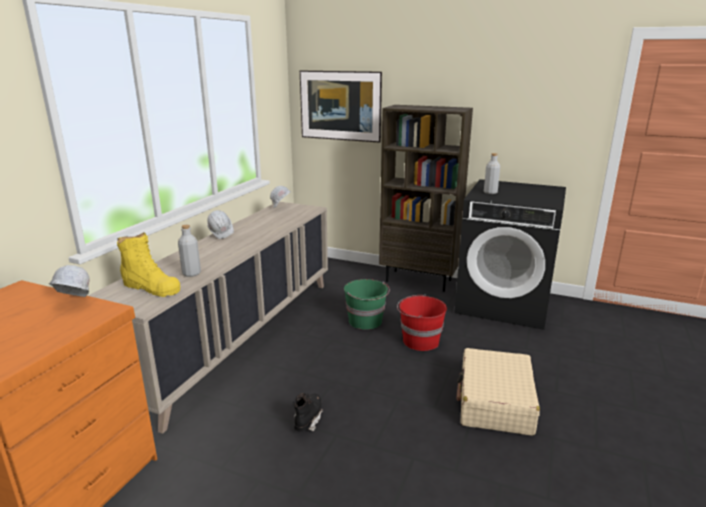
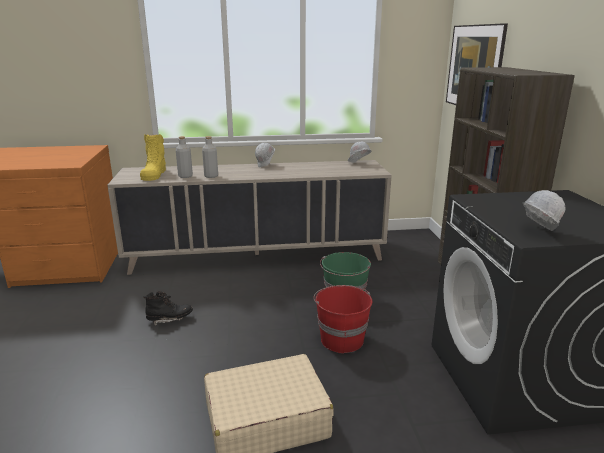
camera: 60 degrees right, 0 degrees up
white hard hat [49,265,90,297] -> white hard hat moved to [523,190,565,231]
grey bottle [484,153,500,194] -> grey bottle moved to [202,136,218,178]

